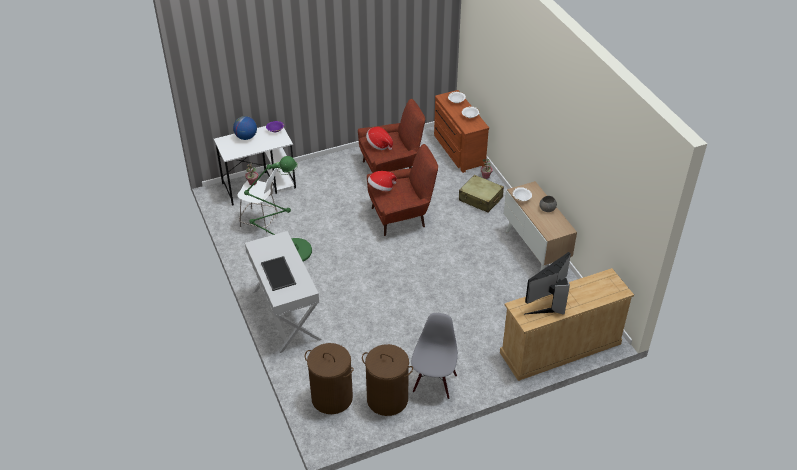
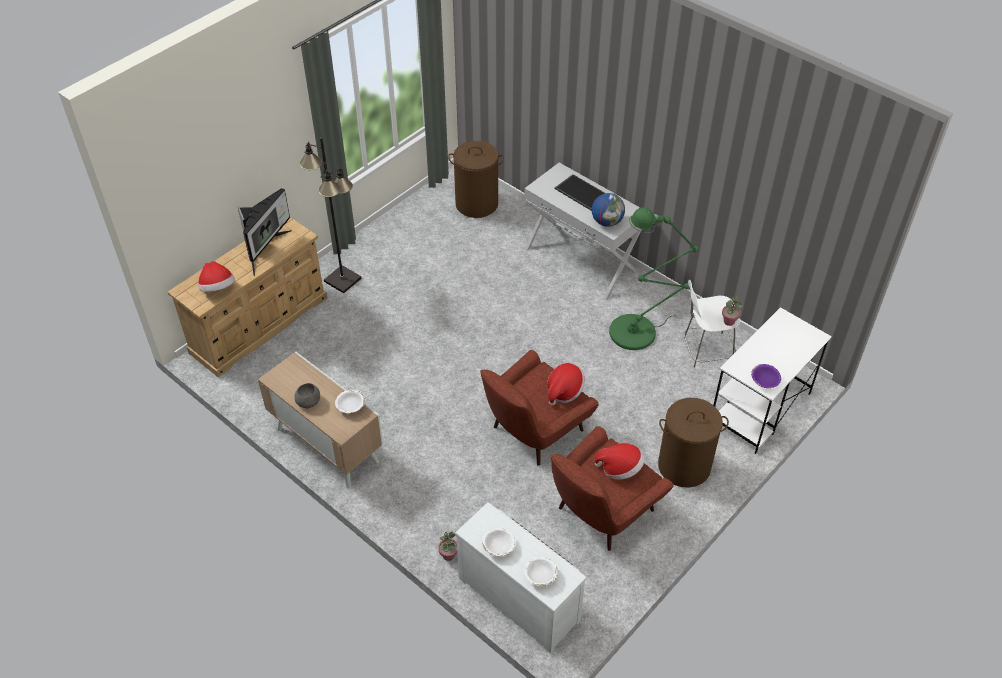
camera: 155 degrees right, 5 degrees up
globe [233,116,257,140] -> globe moved to [592,193,625,227]
brown laundry basket [362,344,413,416] -> brown laundry basket moved to [658,398,729,488]
grey chair [411,313,458,399] -> none
brown dresser [434,90,489,173] -> white dresser [455,502,586,653]
beige suitcase [459,175,504,213] -> none
none -> hat [198,261,235,292]
none -> black floor lamp [300,137,361,293]

